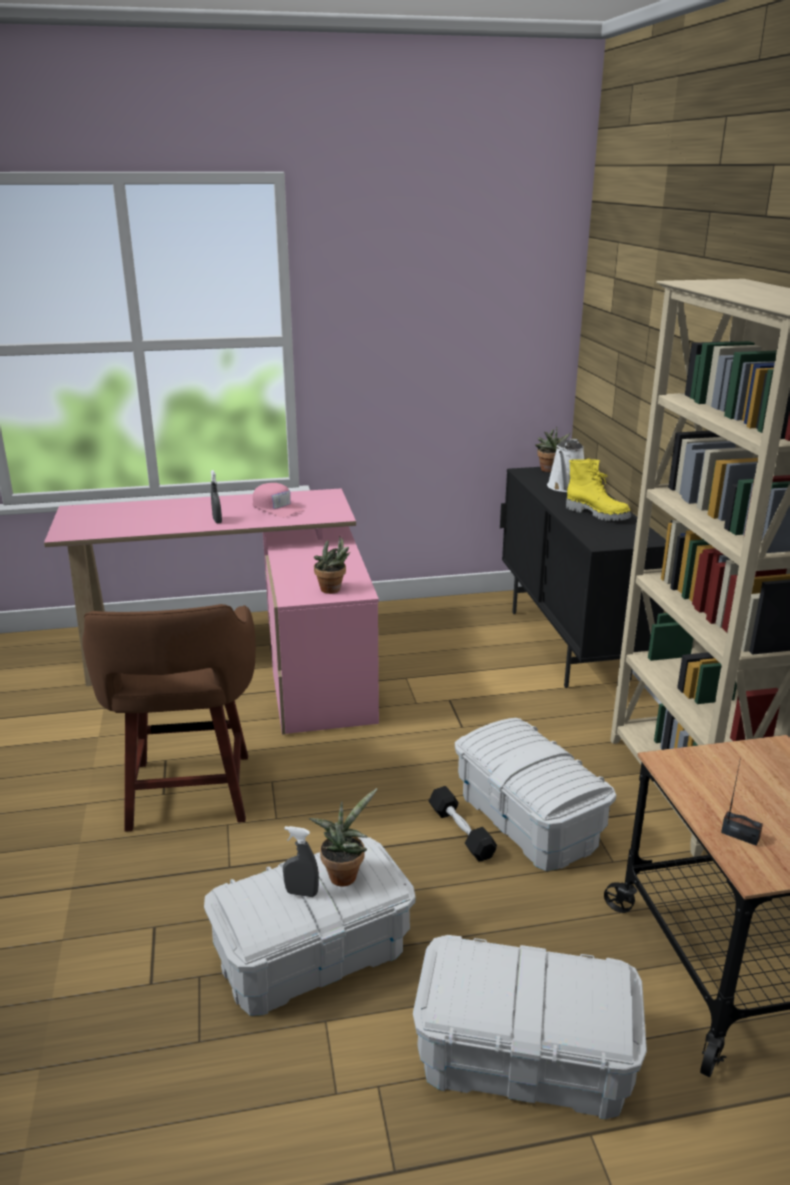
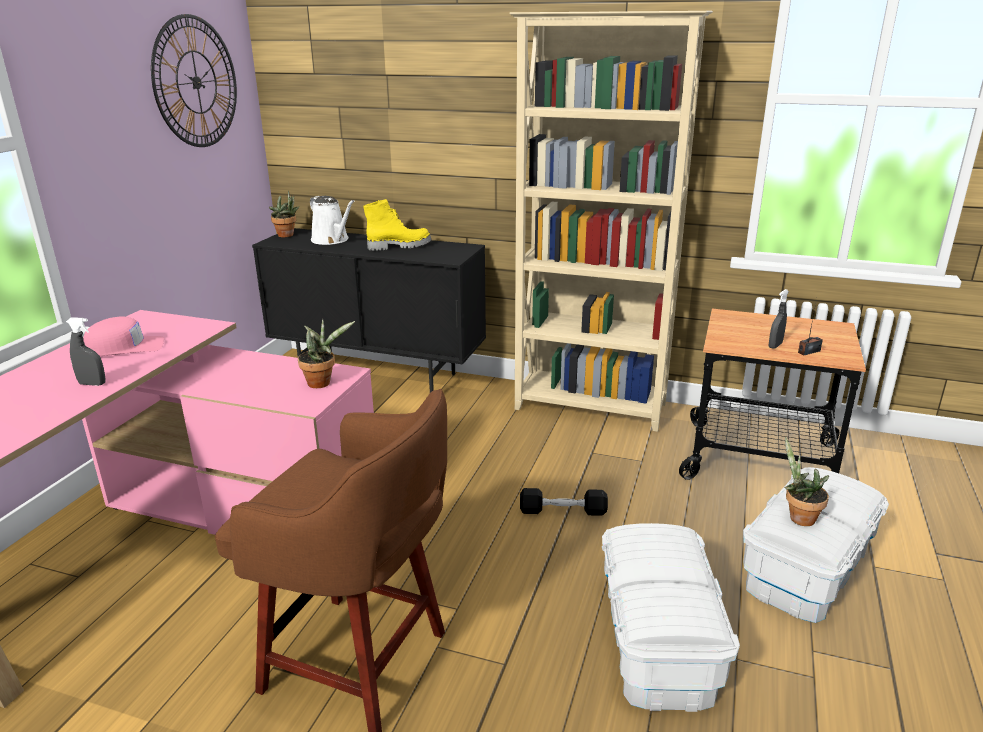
camera: 60 degrees left, 0 degrees up
grey spray bottle [283,826,319,897] -> grey spray bottle moved to [769,289,789,349]
potted plant [309,788,378,886] -> potted plant moved to [784,436,829,526]
white storage box [455,718,616,871] -> none
none -> wall clock [151,14,237,147]

